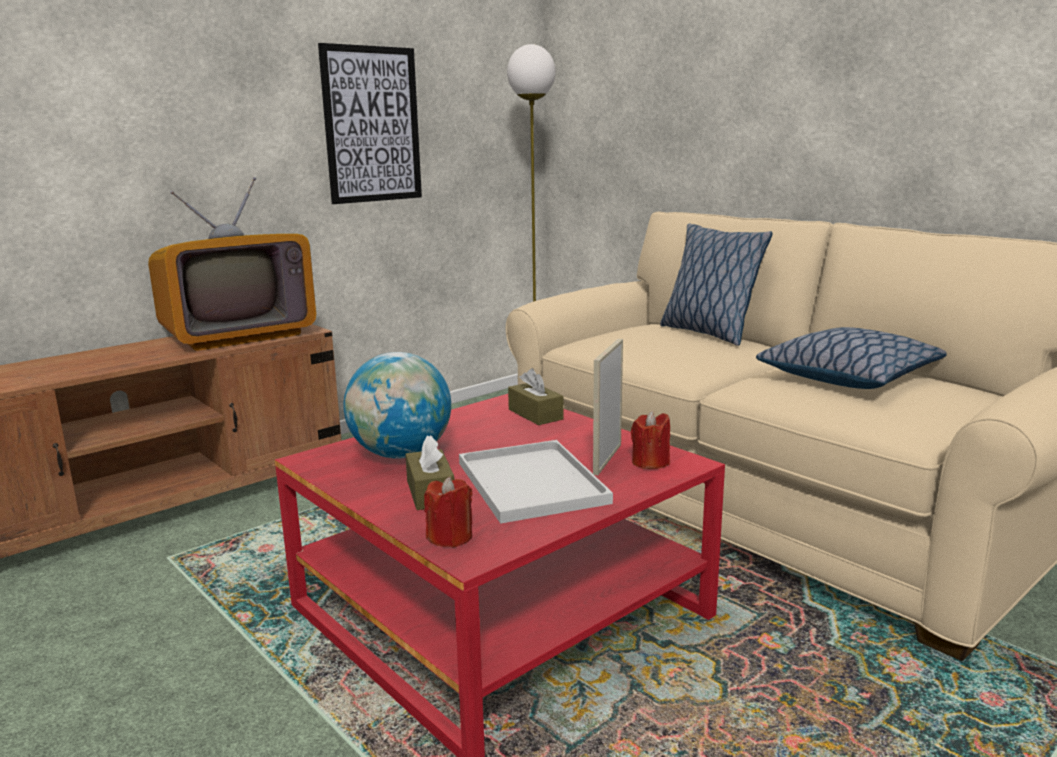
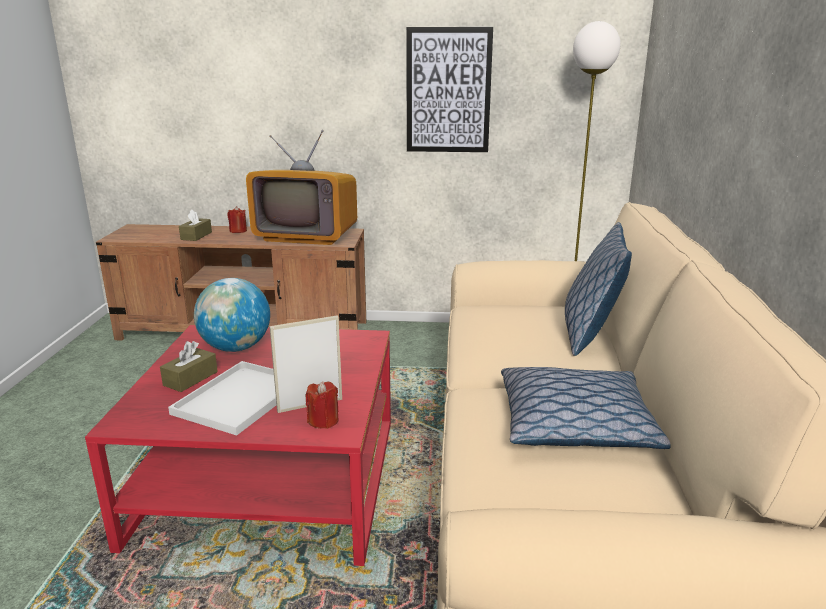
camera: 45 degrees right, 5 degrees up
red candle [424,477,472,548] -> red candle moved to [227,206,247,233]
brown tissue box [508,368,564,425] -> brown tissue box moved to [179,209,212,241]

